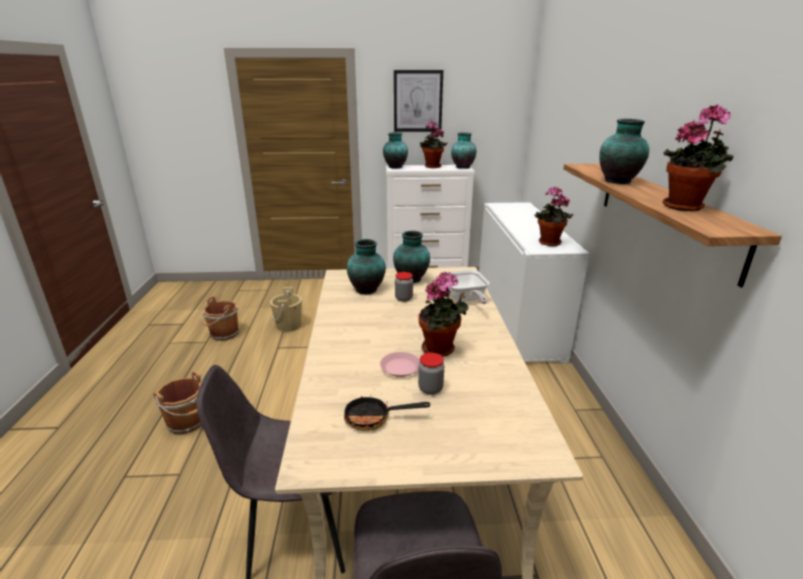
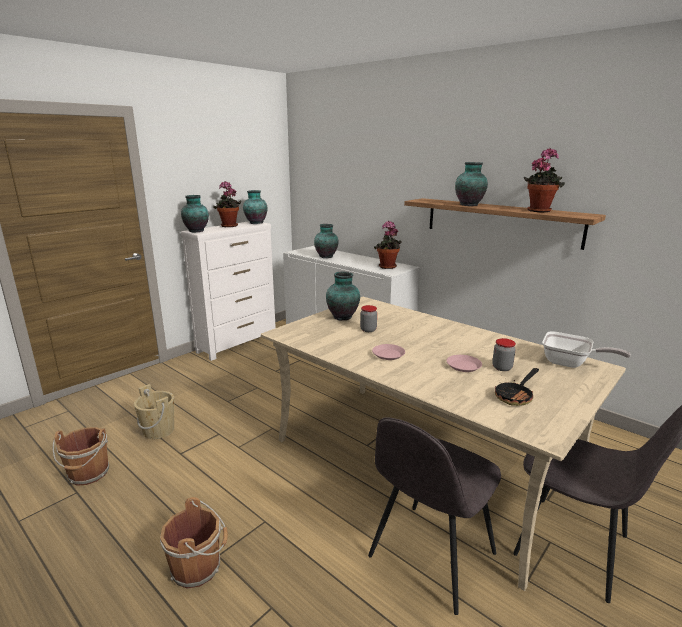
camera: 45 degrees left, 5 degrees down
vase [347,239,386,294] -> vase moved to [314,224,339,258]
picture [394,70,443,132] -> none
potted plant [418,272,469,357] -> none
frying pan [447,270,489,304] -> frying pan moved to [542,331,631,368]
none -> pink plate [372,344,405,360]

